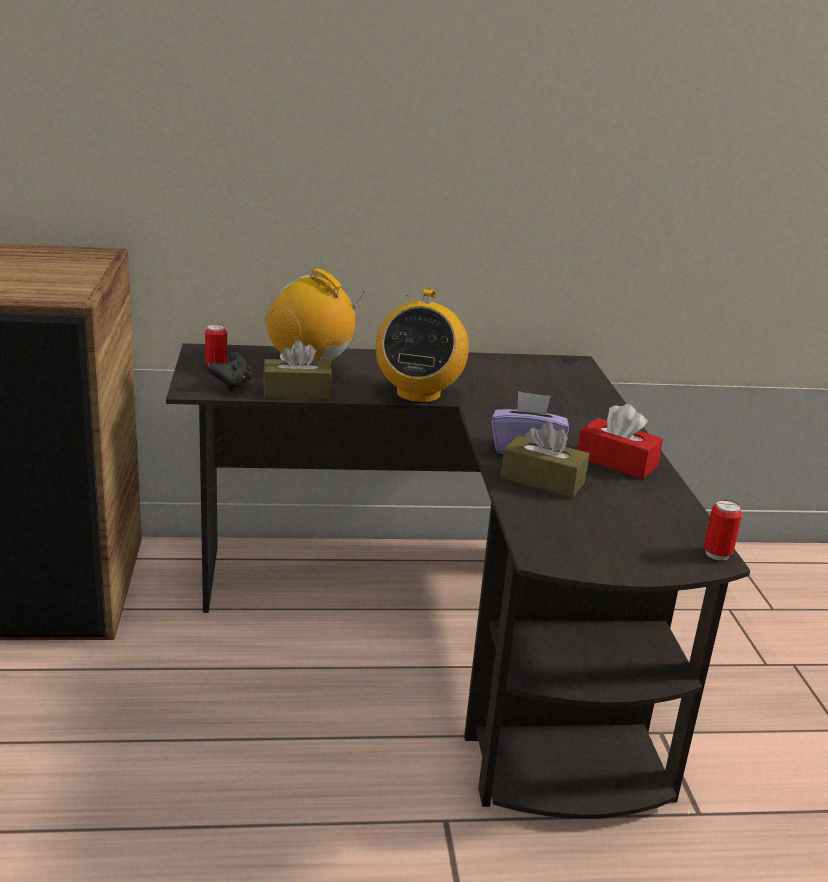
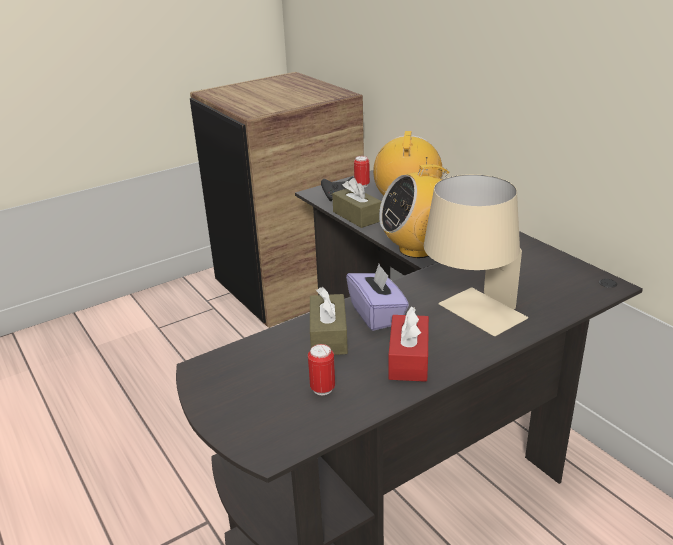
camera: 65 degrees right, 5 degrees up
can [704,500,742,560] -> can moved to [308,344,335,395]
none -> beige table lamp [424,174,528,336]

